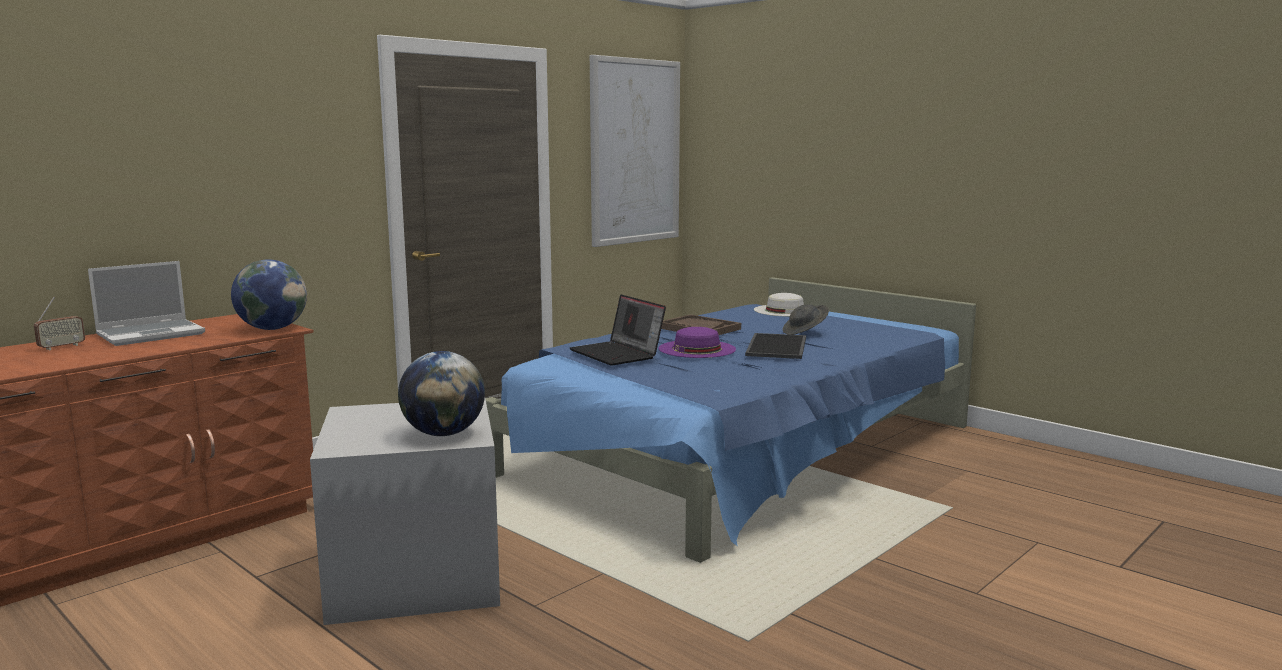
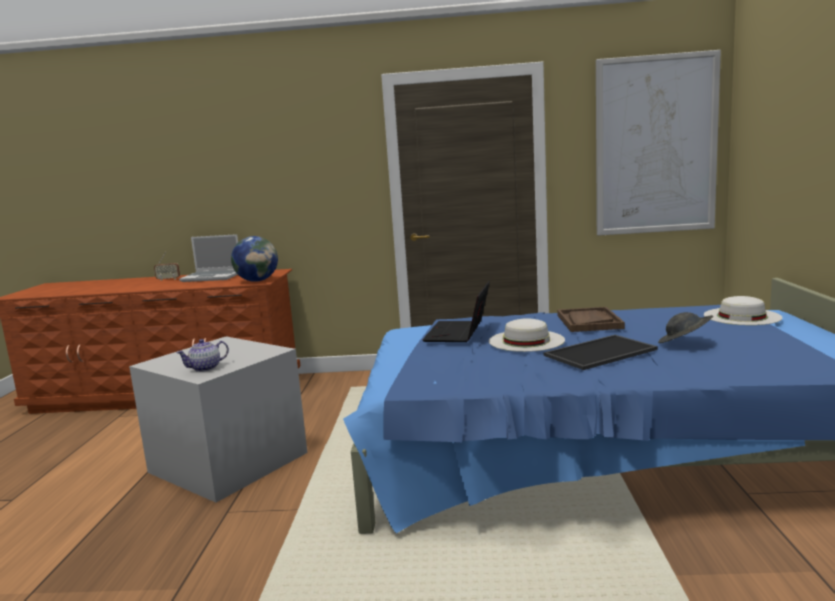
camera: 50 degrees right, 0 degrees up
globe [398,351,485,436] -> teapot [176,339,229,372]
purple hat [658,327,736,358] -> white hat [489,318,565,352]

